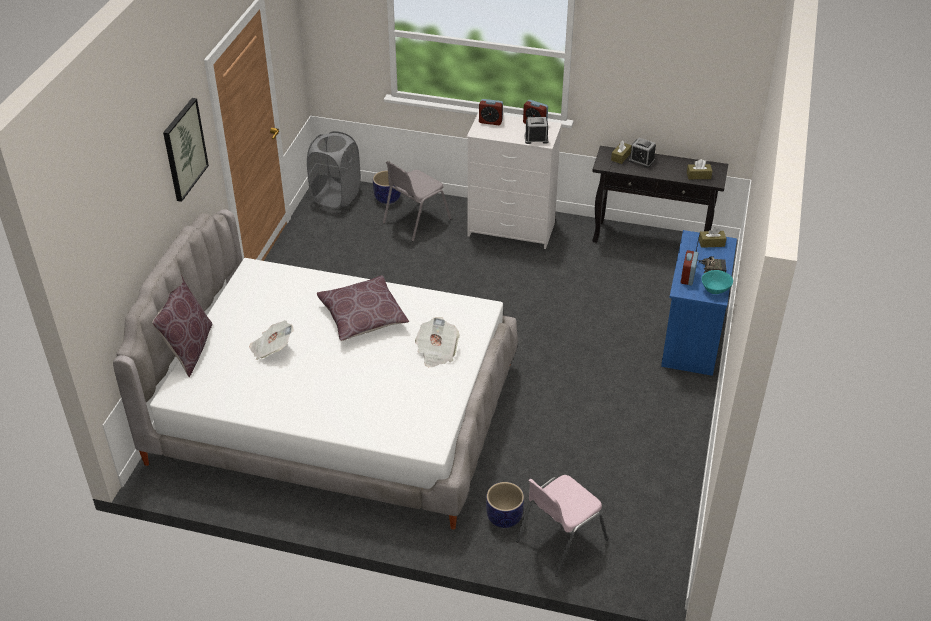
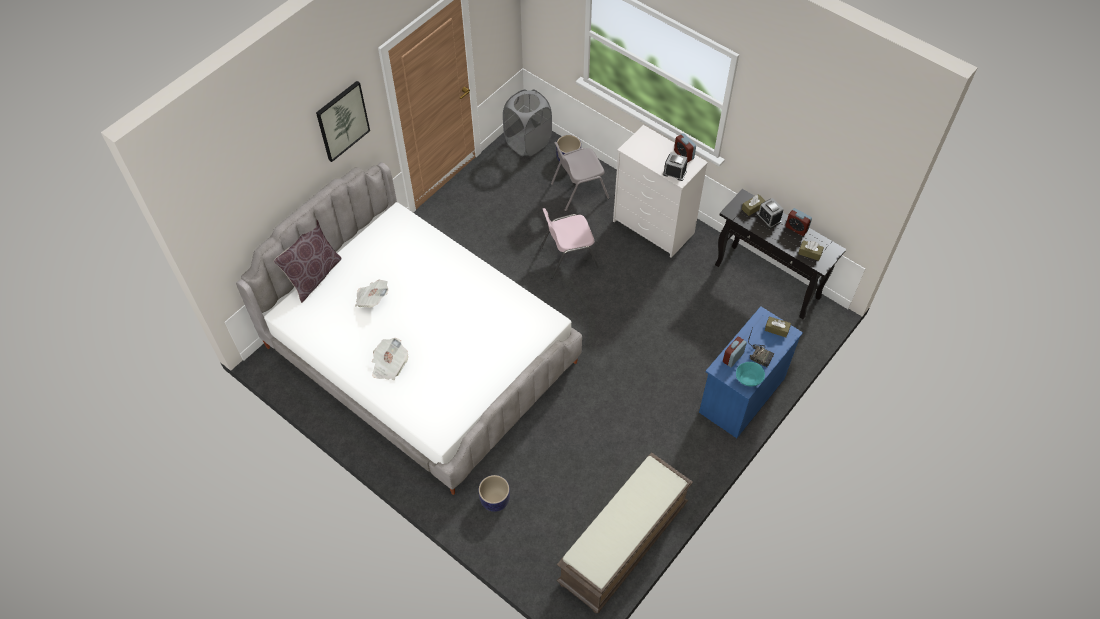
camera: 25 degrees right, 15 degrees up
brown pillow [317,275,409,341] -> none
newspaper [415,317,460,368] -> newspaper moved to [372,338,408,380]
alarm clock [479,99,503,125] -> alarm clock moved to [785,208,812,236]
pink chair [516,475,608,577] -> pink chair moved to [540,208,599,279]
none -> brown bench [557,452,693,614]

